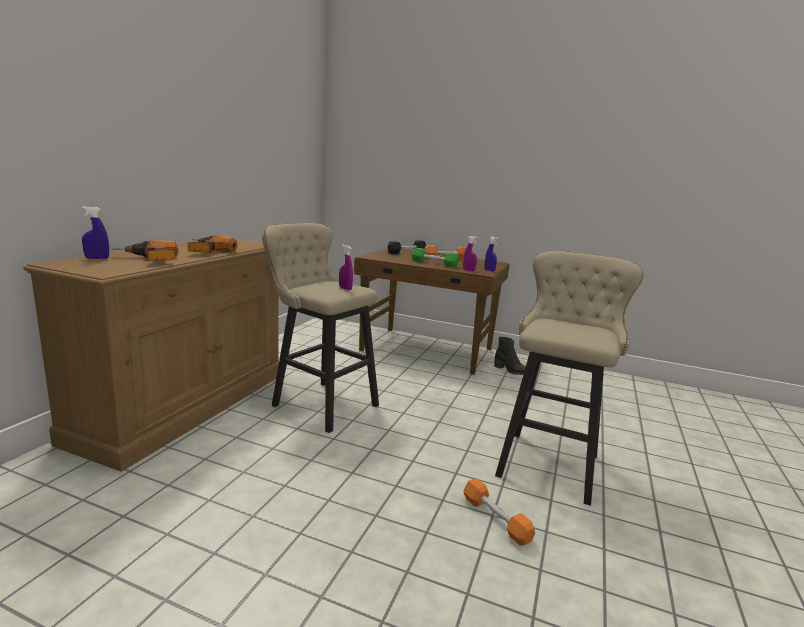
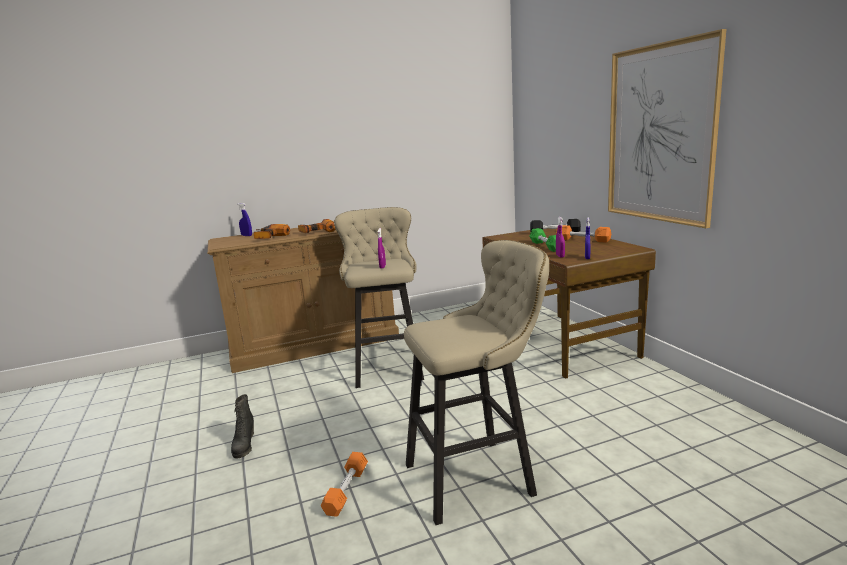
camera: 50 degrees right, 0 degrees up
black boot [494,337,526,375] -> black boot moved to [231,394,254,459]
none -> picture [608,29,726,228]

